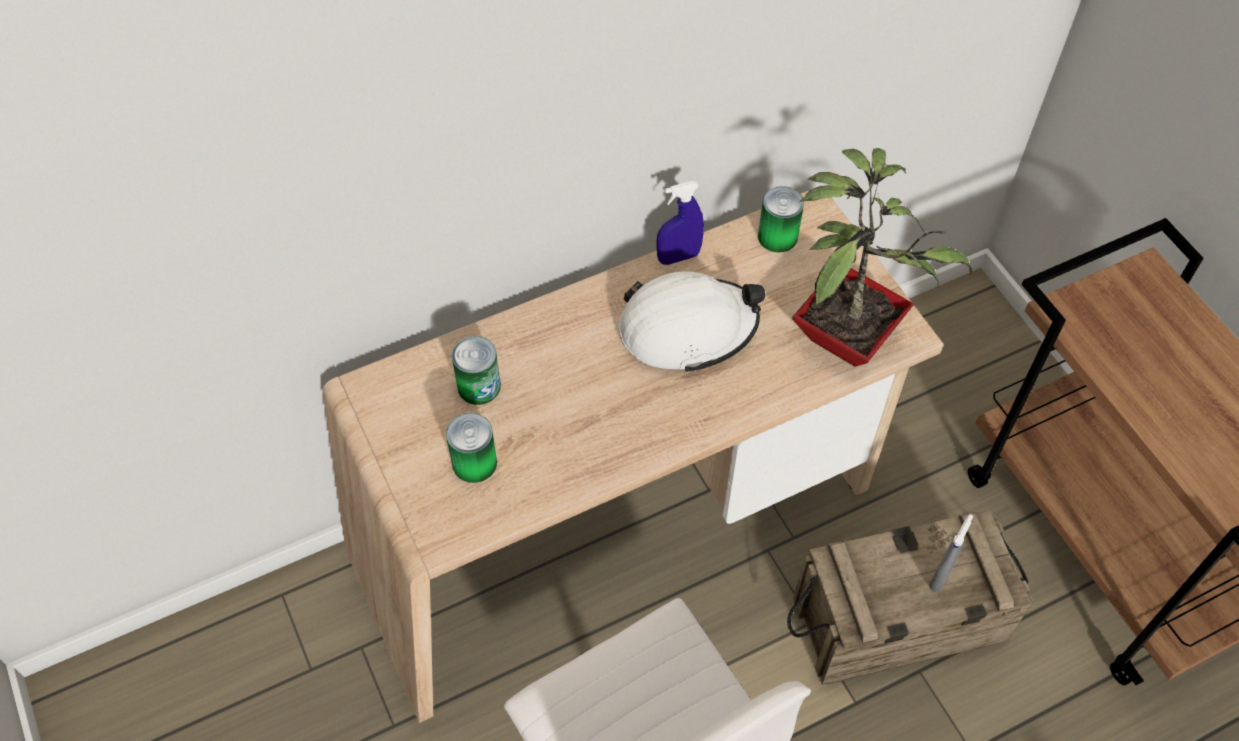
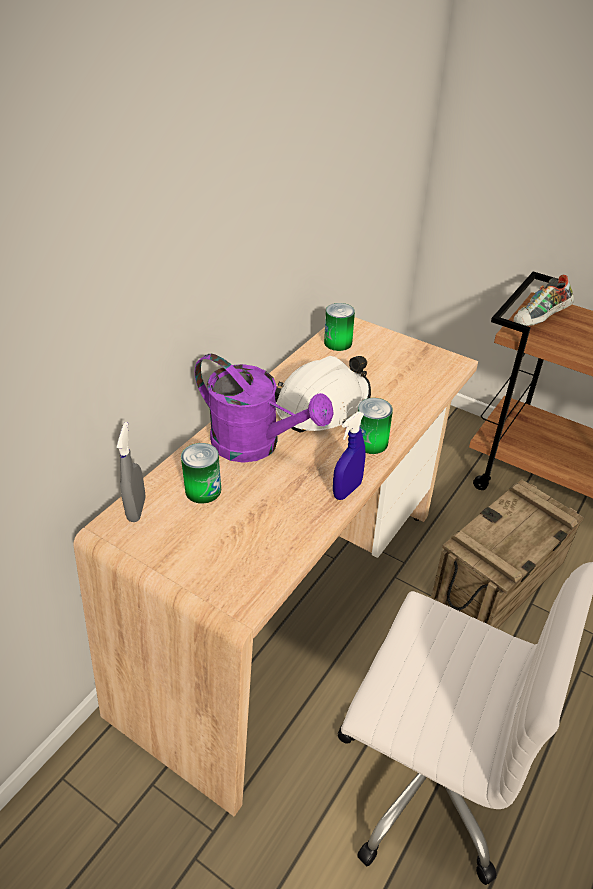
camera: 30 degrees left, 15 degrees down
can [446,413,497,483] -> can moved to [358,398,393,454]
blue spray bottle [656,181,704,265] -> blue spray bottle moved to [333,412,366,500]
potted plant [792,148,972,367] -> none
grey spray bottle [929,514,973,592] -> grey spray bottle moved to [117,422,146,522]
none -> purple watering can [195,354,334,463]
none -> shoe [514,274,574,326]

